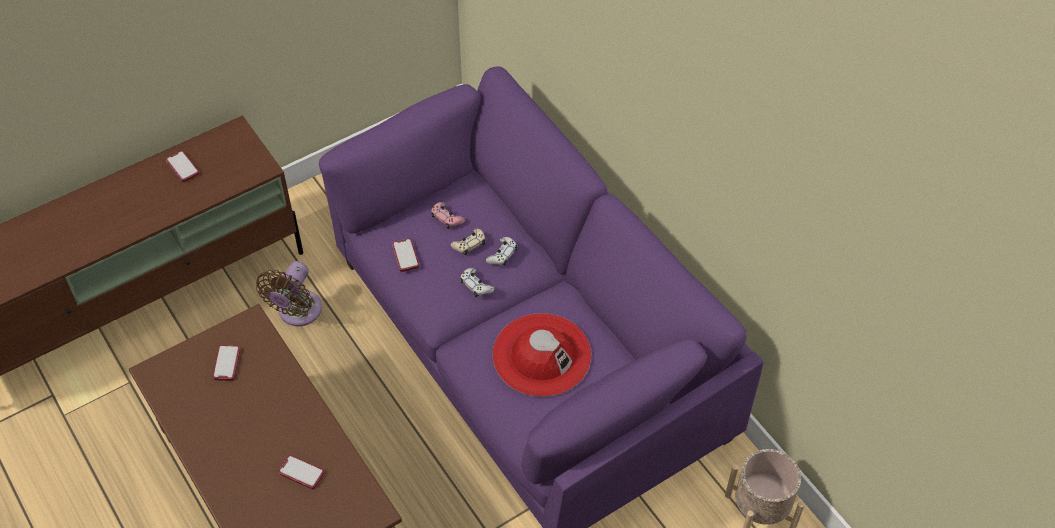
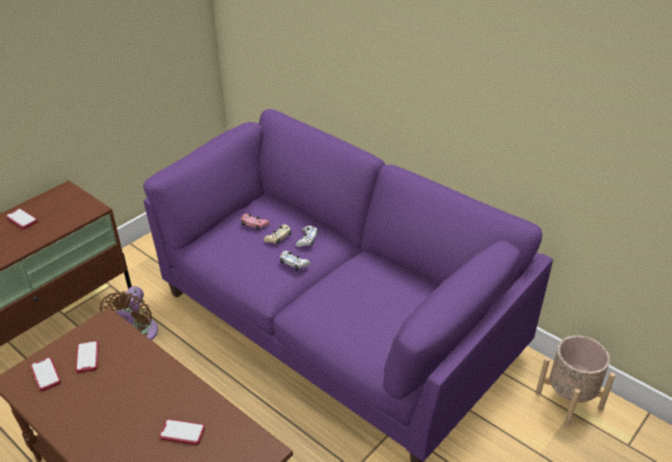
camera: 15 degrees left, 15 degrees down
phone [392,238,419,272] -> phone moved to [30,357,61,392]
red hat [492,313,591,397] -> none

